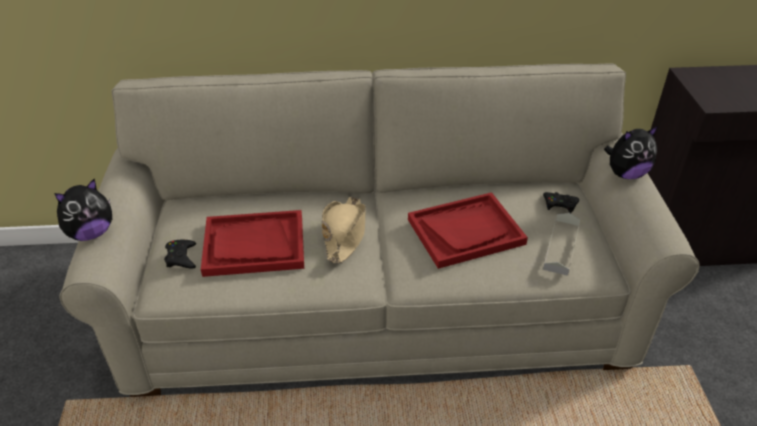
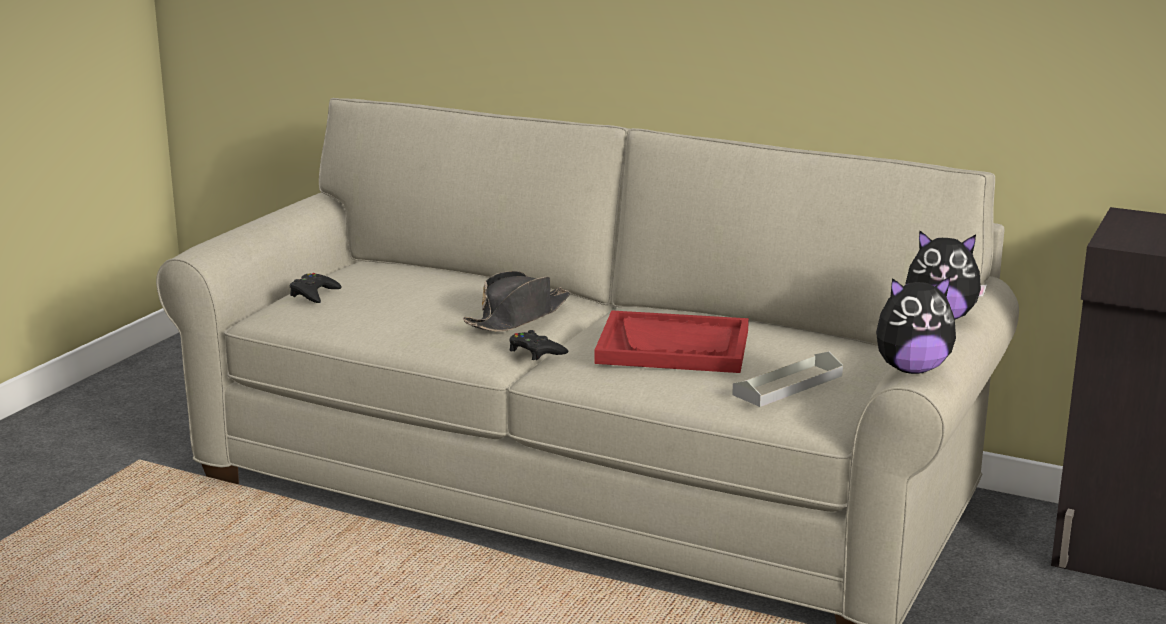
camera: 30 degrees right, 20 degrees down
plush toy [54,179,112,241] -> plush toy moved to [876,276,956,374]
red tray [201,210,304,277] -> none
beige hat [322,196,366,263] -> black hat [463,271,570,332]
black game controller [543,192,579,213] -> black game controller moved to [509,330,568,360]

